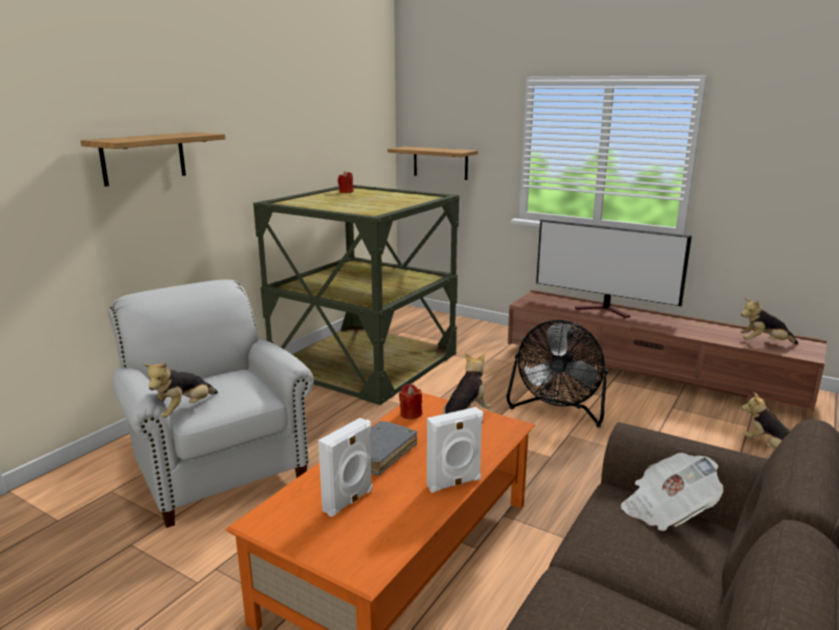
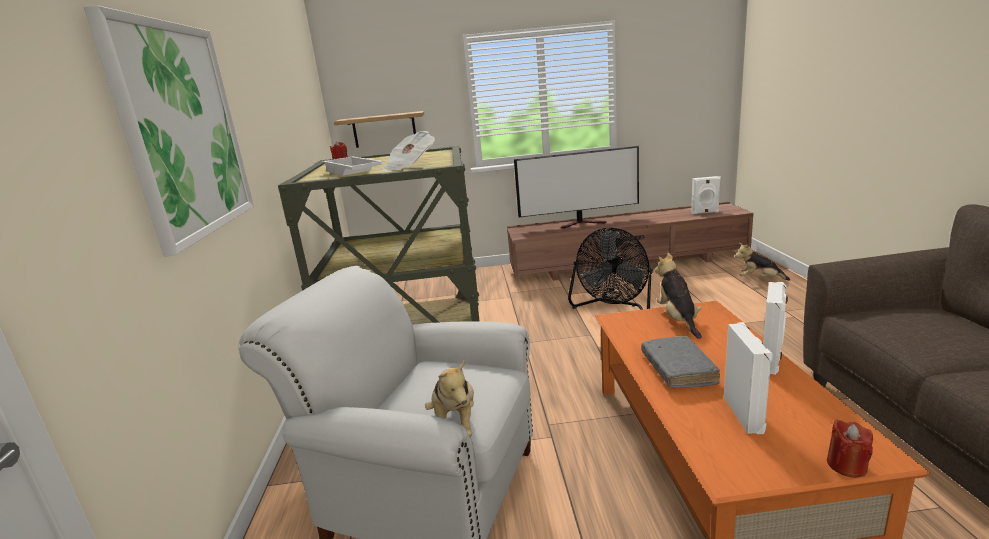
camera: 35 degrees left, 0 degrees up
shelf [81,132,225,186] -> picture [84,5,254,257]
red candle [399,384,422,419] -> red candle moved to [827,419,873,478]
black fan [507,320,608,427] -> black fan turned 45 degrees clockwise [568,228,653,310]
newspaper [621,453,723,531] -> newspaper moved to [382,131,435,171]
plush toy [740,298,799,344] -> white speaker [691,176,721,214]
none -> white tray [323,156,383,175]

